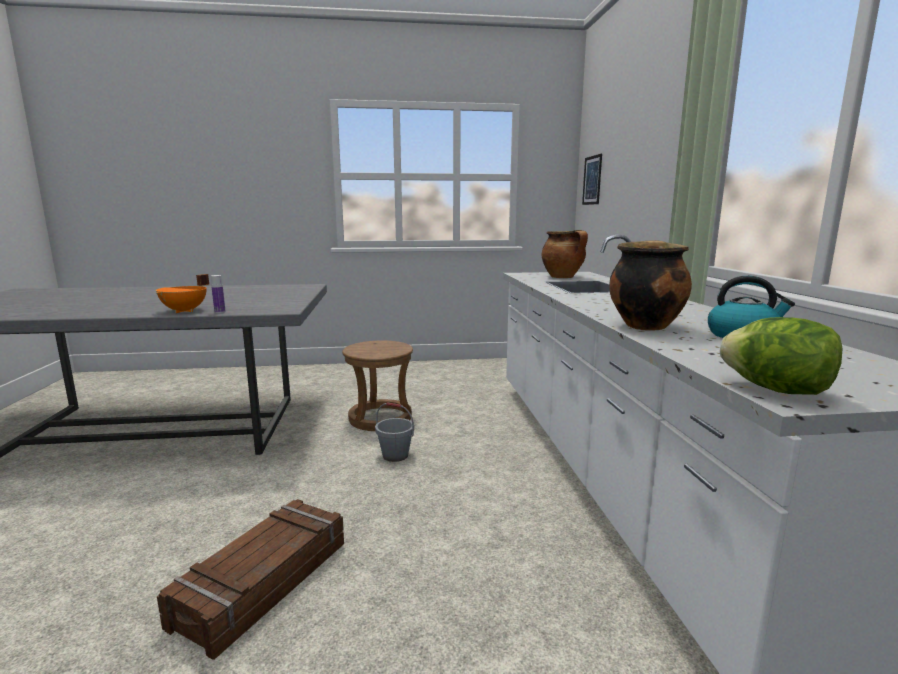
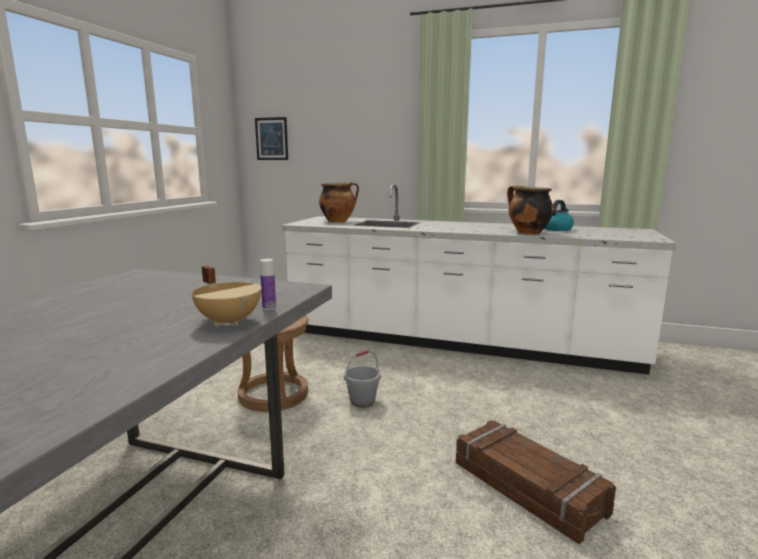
camera: 65 degrees left, 0 degrees up
orange cooking pot [156,274,209,313] -> beige cooking pot [191,266,262,326]
lettuce [720,317,842,395] -> none

